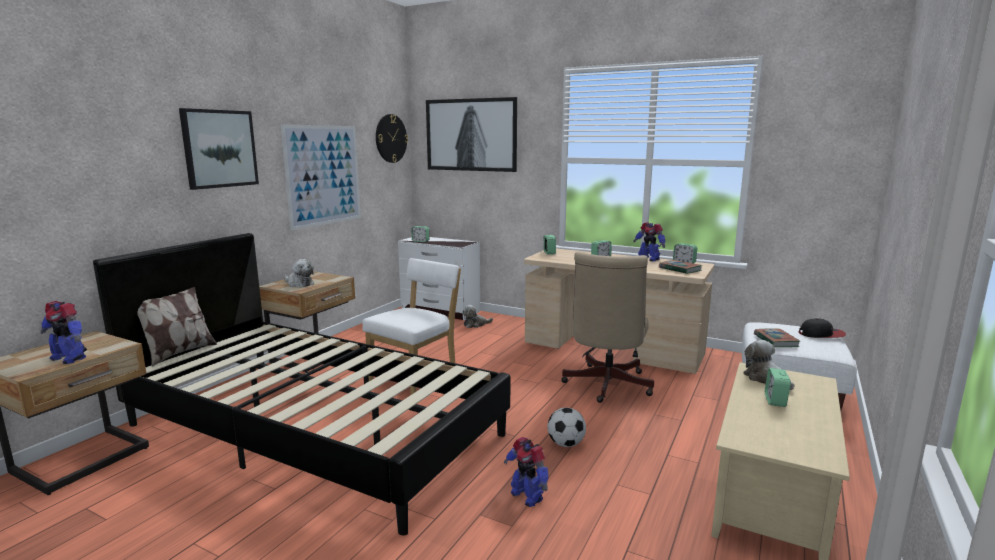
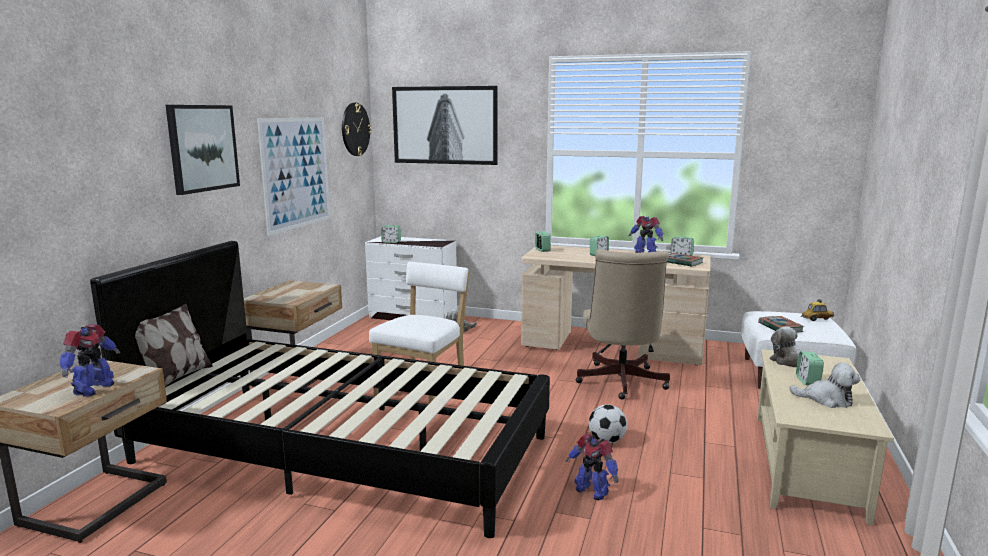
camera: 10 degrees left, 0 degrees up
toy robot [40,301,87,364] -> toy robot turned 90 degrees counterclockwise [60,324,120,397]
plush toy [284,259,314,287] -> plush toy moved to [790,363,860,408]
cap [799,318,846,338] -> toy car [801,299,834,321]

